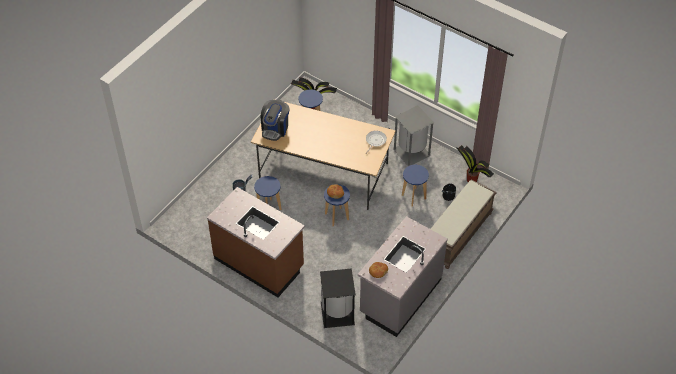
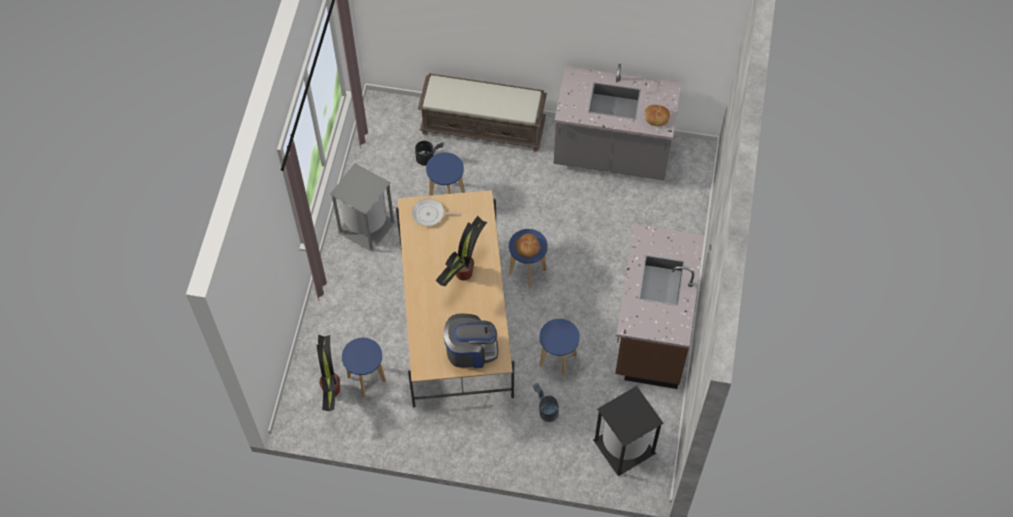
camera: 115 degrees left, 10 degrees up
black trash can [320,268,356,328] -> black trash can moved to [593,386,663,476]
potted plant [457,145,494,182] -> potted plant moved to [436,216,487,286]

